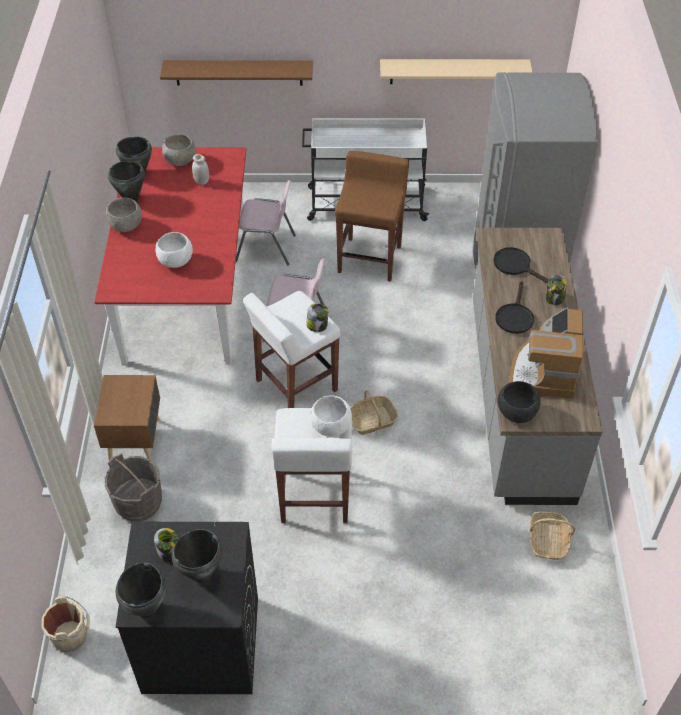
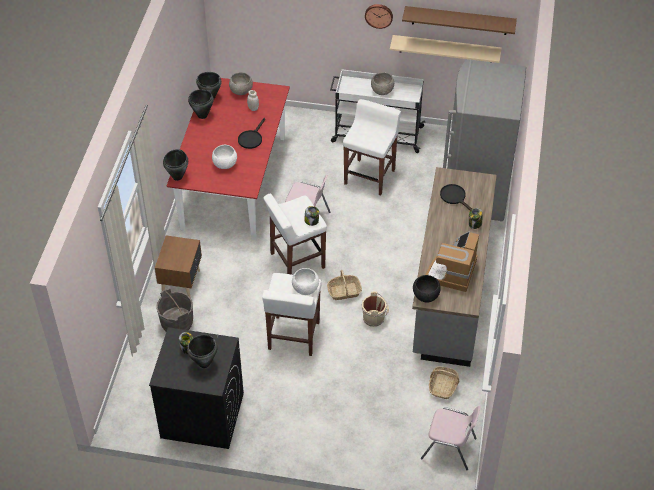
camera: 10 degrees right, 0 degrees up
beige bucket [41,596,90,652] -> beige bucket moved to [362,291,389,327]
grey bowl [106,198,142,232] -> grey bowl moved to [371,72,394,95]
black cooking pot [116,562,166,618] -> black cooking pot moved to [163,149,188,181]
brown shelf [160,60,313,86] -> brown shelf moved to [402,6,517,35]
pink chair [236,180,296,265] -> pink chair moved to [421,406,481,470]
brown stool [335,151,409,282] -> white stool [343,99,401,196]
black frying pan [495,281,534,334] -> black frying pan moved to [238,118,265,149]
none -> wall clock [365,4,393,29]

